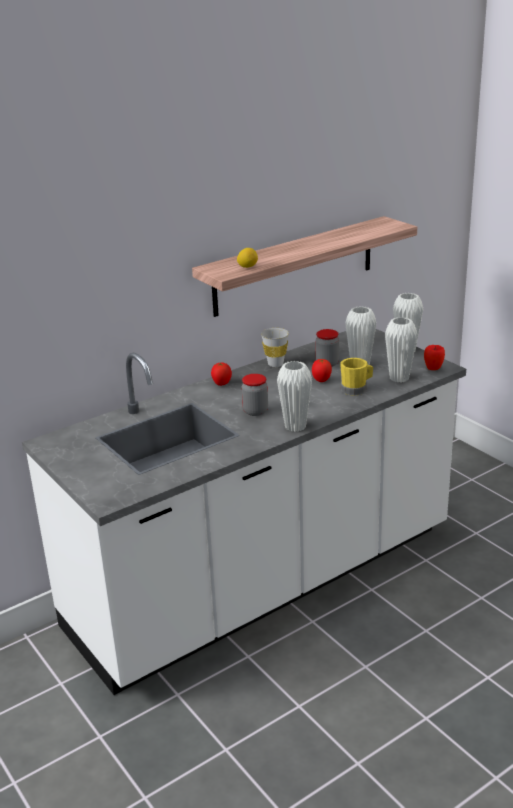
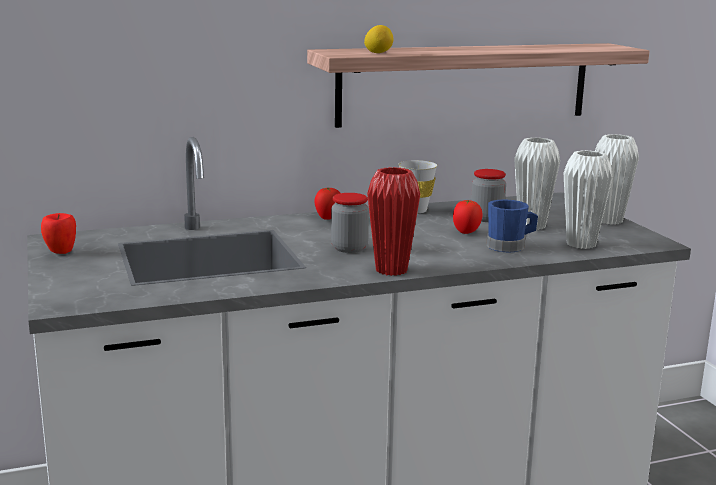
camera: 15 degrees right, 10 degrees down
white vase [277,361,312,432] -> red vase [367,167,420,276]
yellow mug [340,358,373,395] -> blue mug [487,199,538,253]
apple [424,345,445,370] -> apple moved to [41,213,76,254]

